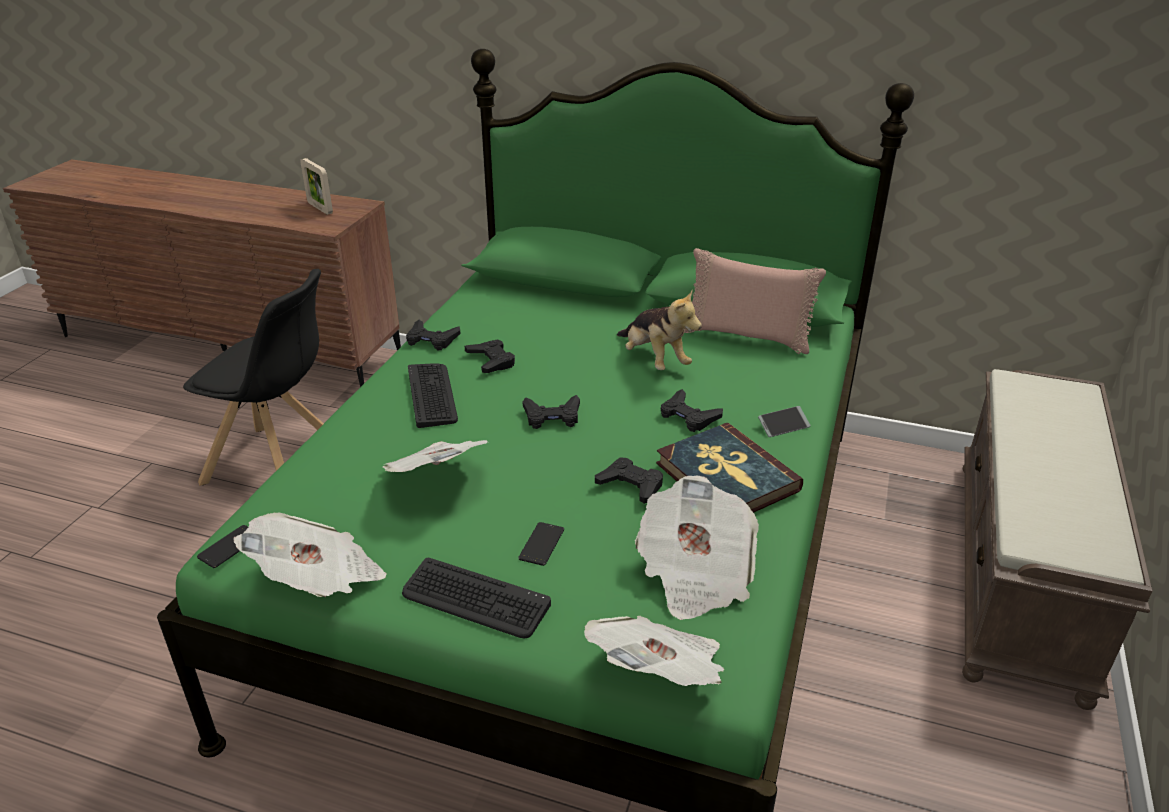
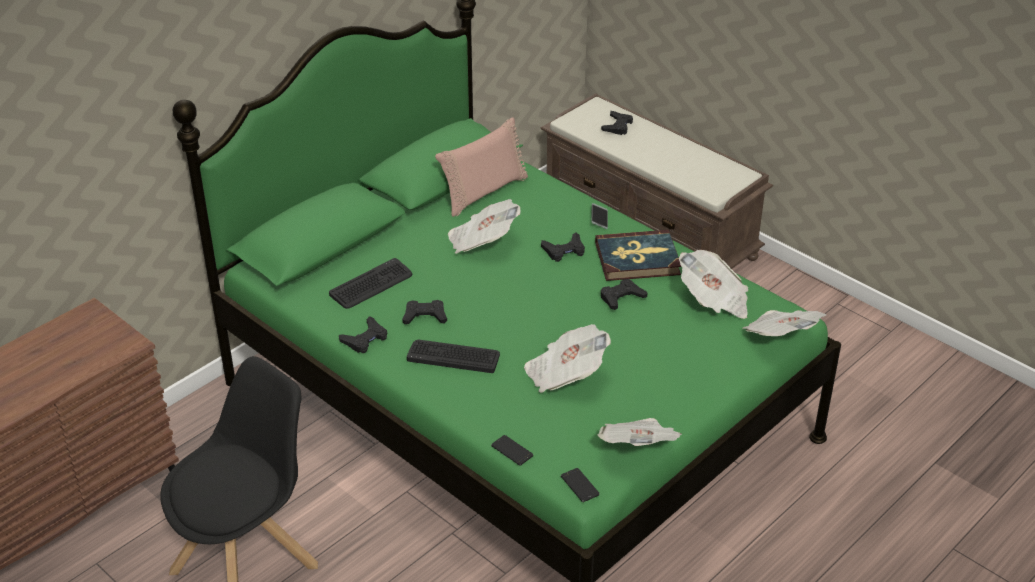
camera: 65 degrees left, 5 degrees up
picture frame [300,158,333,215] -> none
keyboard [402,558,551,638] -> keyboard moved to [329,258,412,309]
phone [518,522,564,566] -> phone moved to [491,435,533,465]
black game controller [523,395,580,429] -> black game controller moved to [601,111,633,135]
plush toy [617,290,702,370] -> newspaper [448,199,521,254]

